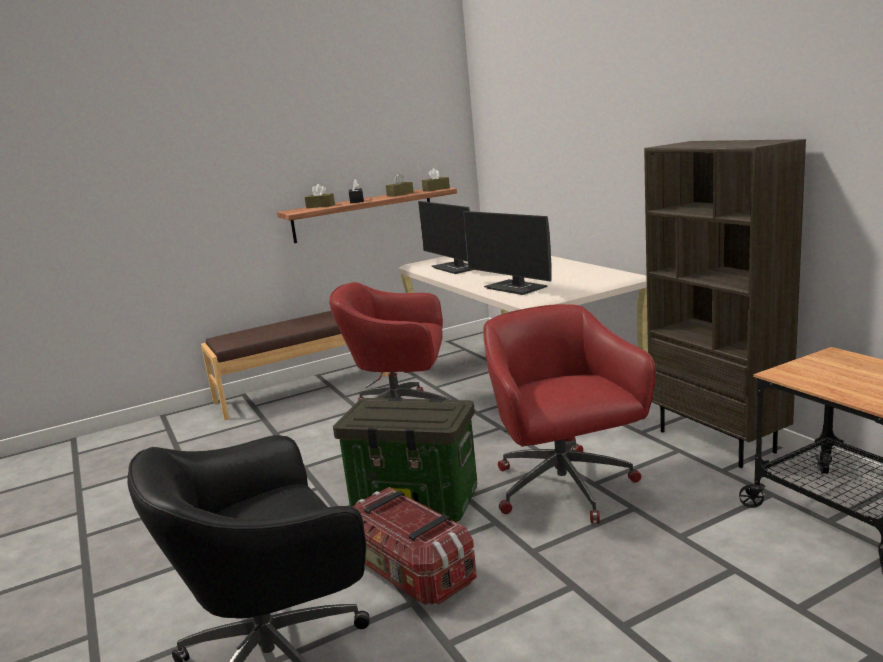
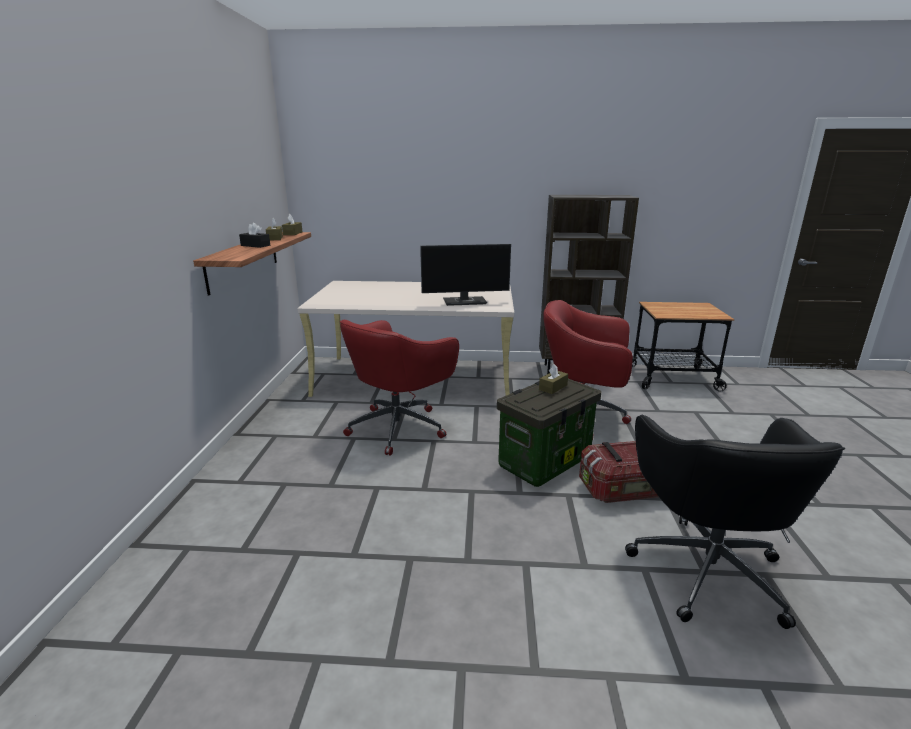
camera: 60 degrees left, 5 degrees up
brown bench [201,311,388,420] -> none
brown tissue box [305,184,335,208] -> brown tissue box moved to [539,364,568,394]
monitor [418,201,472,274] -> none

